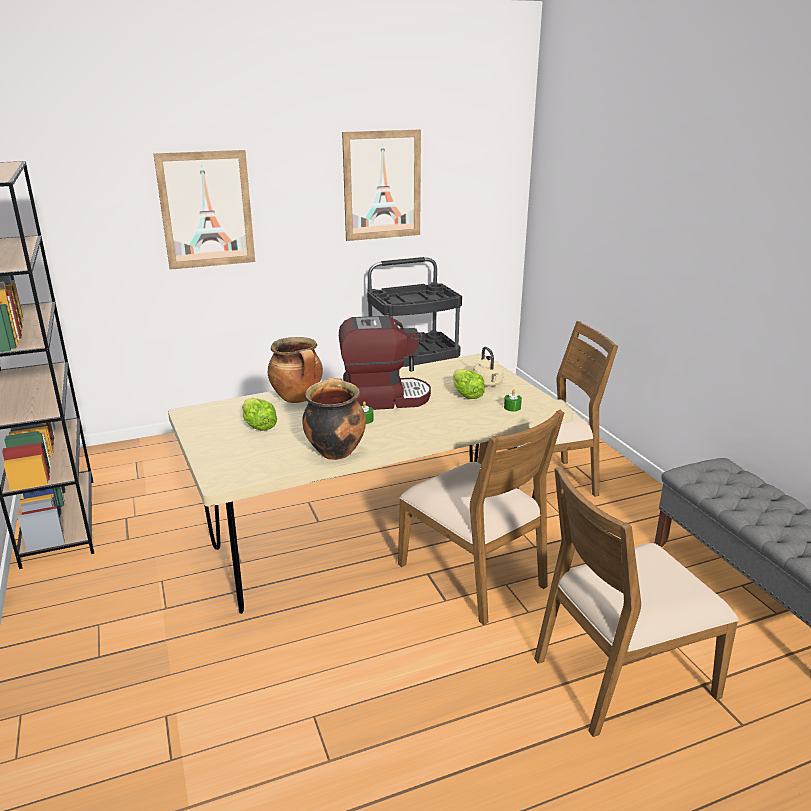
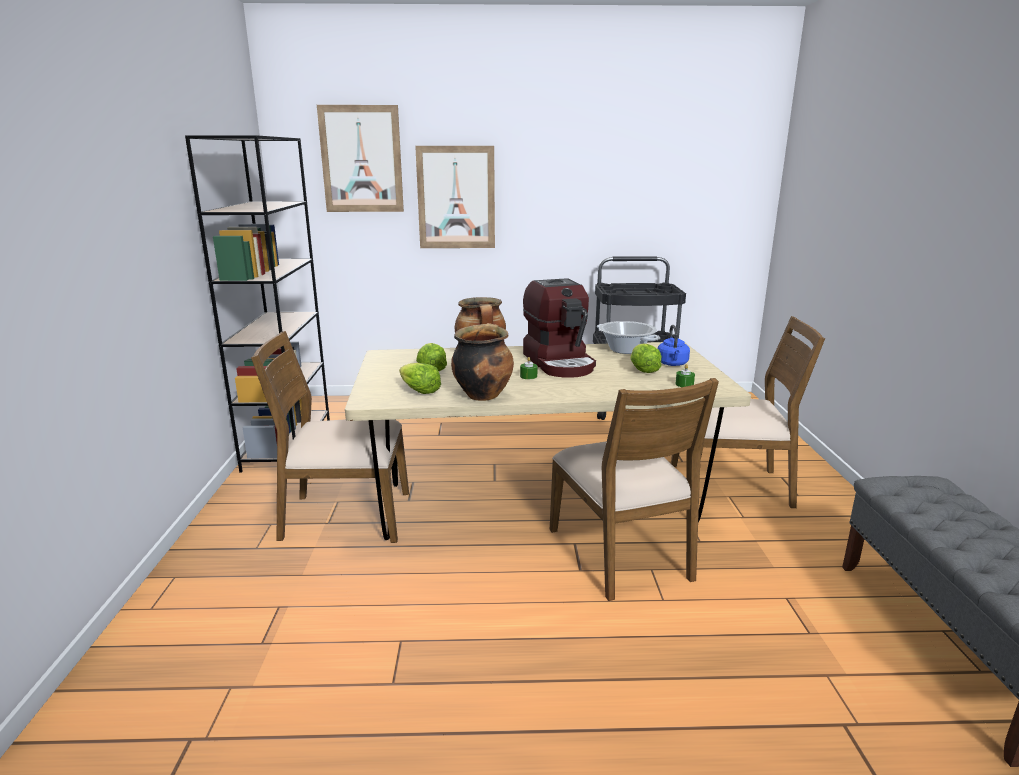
camera: 20 degrees right, 5 degrees down
coffee machine [339,316,431,410] -> coffee machine turned 60 degrees clockwise [523,278,596,378]
picture [342,130,421,241] -> picture moved to [317,105,404,212]
beige kettle [473,347,504,387] -> blue kettle [658,325,690,366]
brown chair [534,466,739,737] -> brown chair moved to [251,331,409,543]
none -> lettuce [399,363,441,394]
none -> cooking pot [597,321,660,354]

